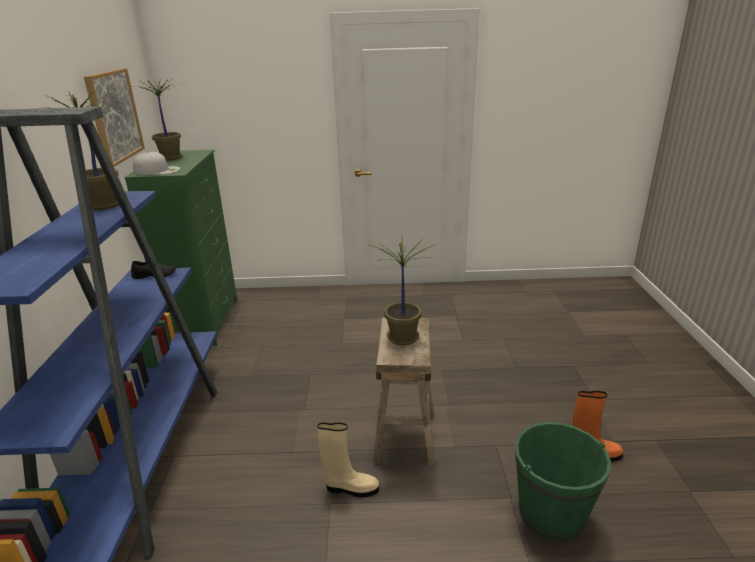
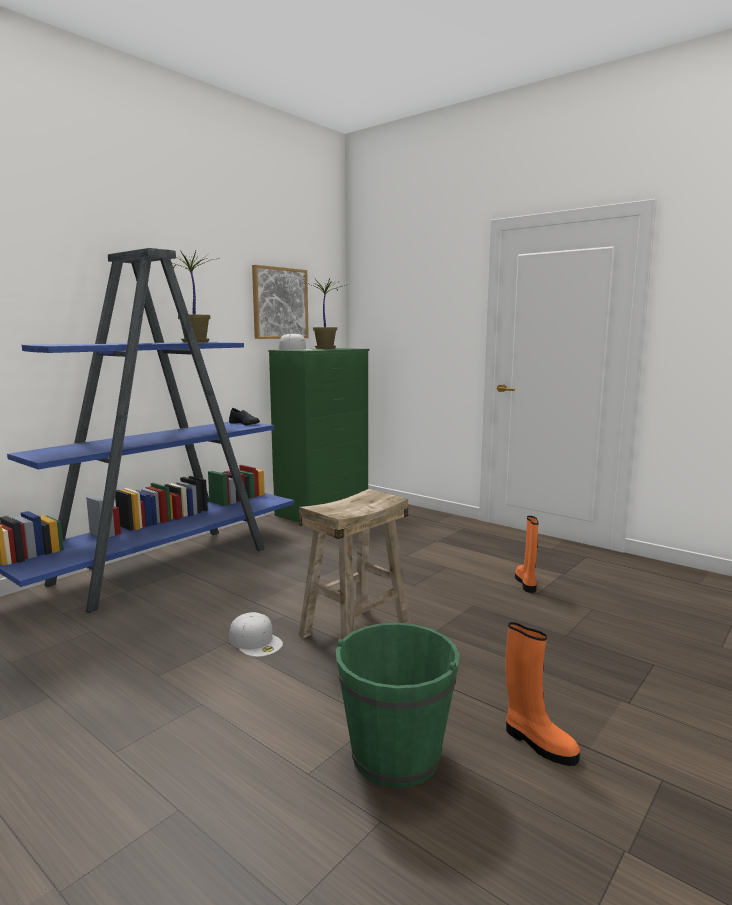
camera: 40 degrees right, 15 degrees down
beige boot [318,423,379,497] -> white cap [229,612,283,657]
potted plant [370,237,437,345] -> none
none -> orange boot [515,516,539,593]

